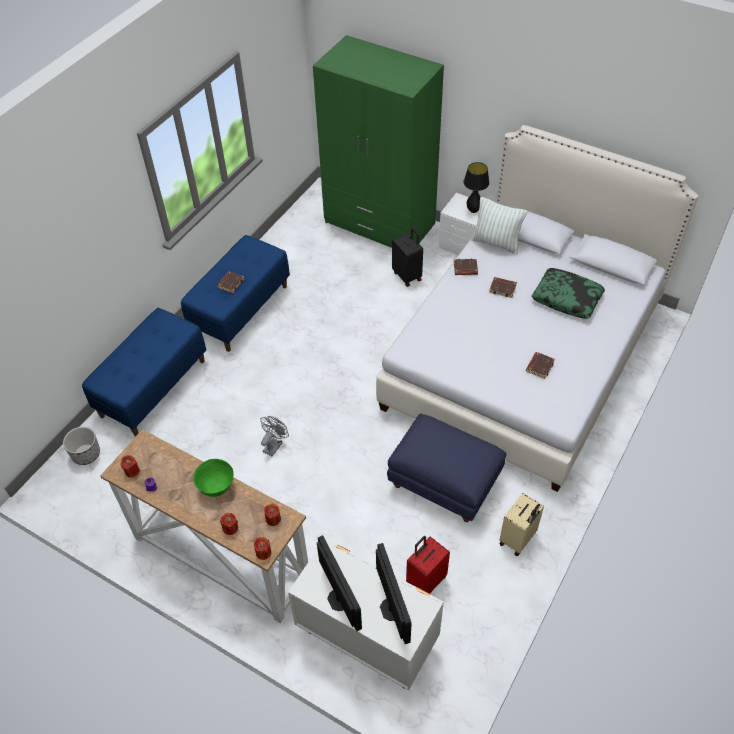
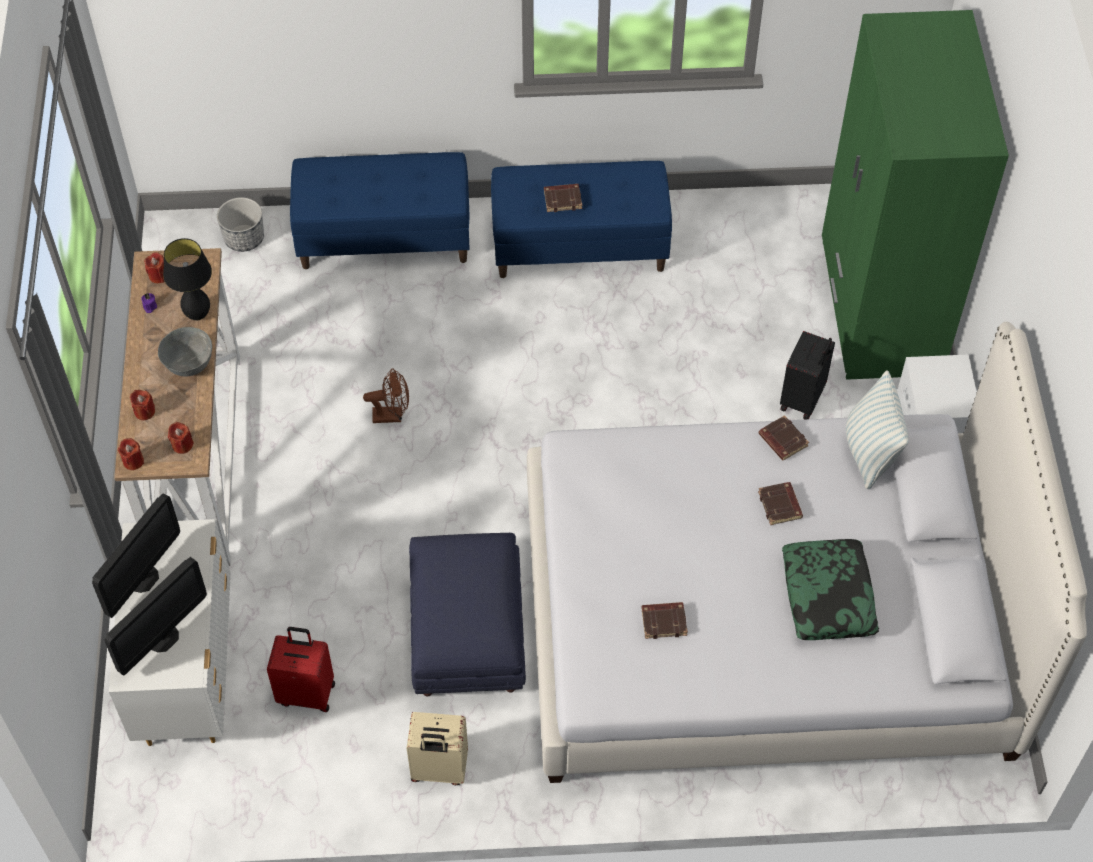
camera: 55 degrees right, 5 degrees up
green bowl [193,459,234,497] -> grey bowl [158,327,212,377]
grey fan [260,416,289,456] -> brown fan [363,368,409,423]
black table lamp [464,162,489,213] -> black table lamp moved to [163,238,212,320]

